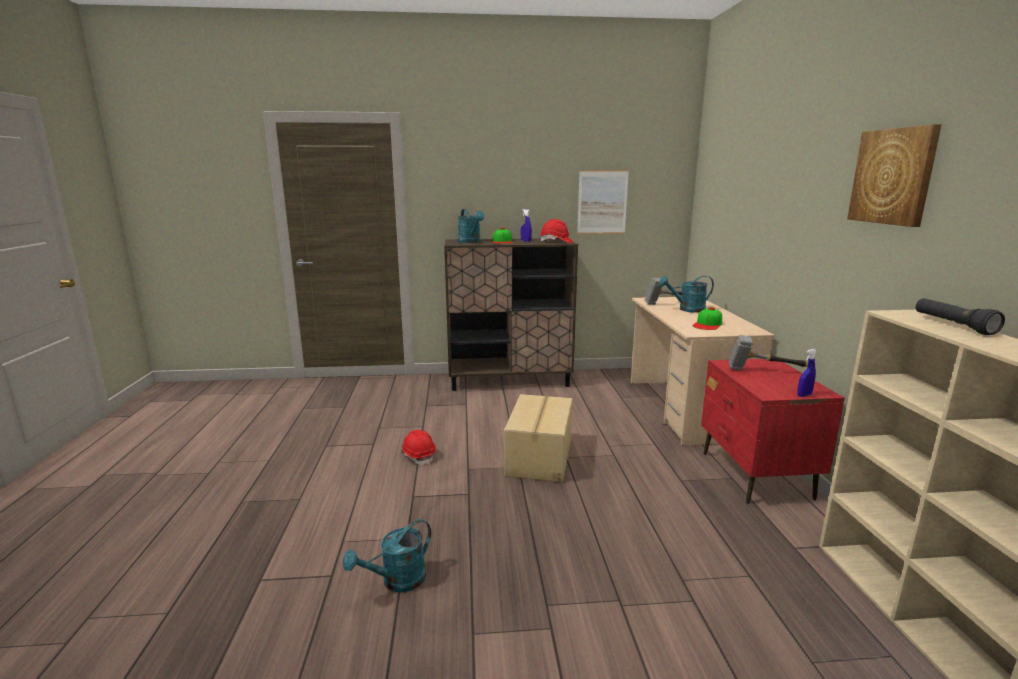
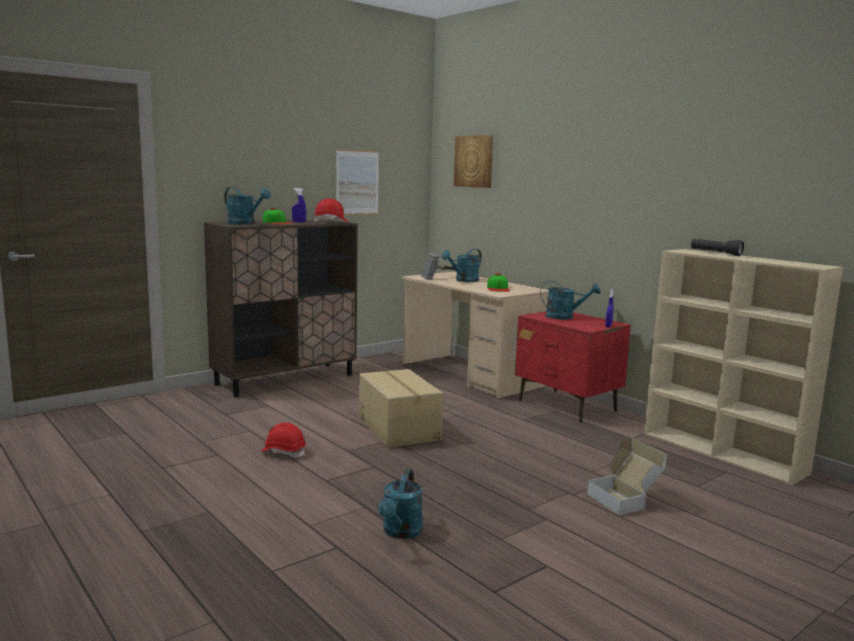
camera: 35 degrees left, 5 degrees down
hammer [729,335,808,371] -> turquoise watering can [540,281,601,319]
picture [847,124,942,227] -> picture moved to [454,135,493,188]
none -> cardboard box [587,438,667,515]

